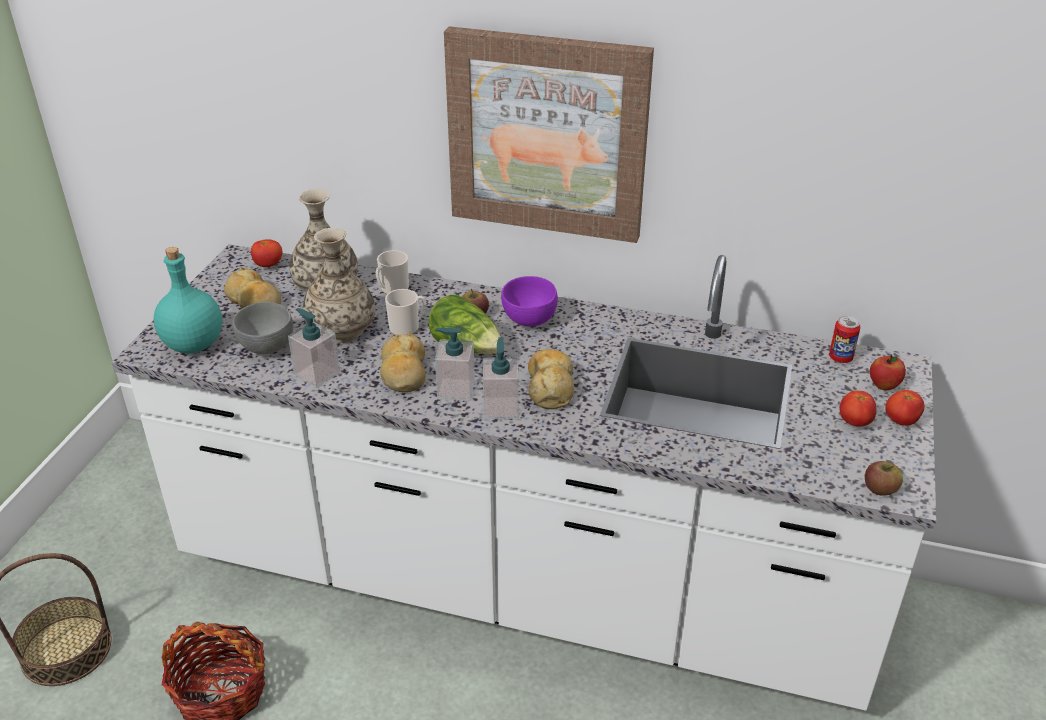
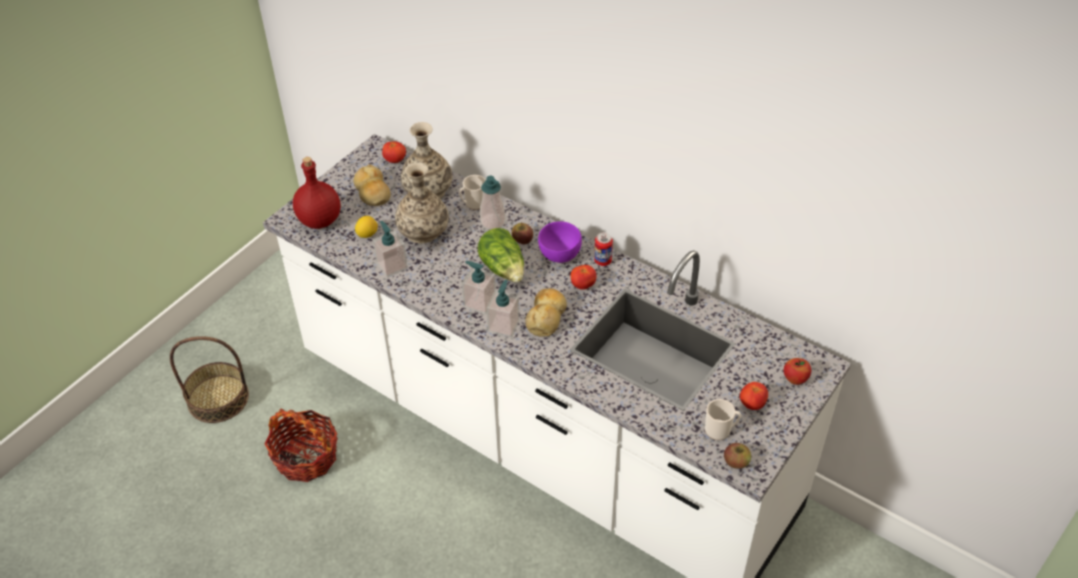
camera: 20 degrees right, 10 degrees up
turquoise bottle [154,247,222,354] -> red bottle [293,157,341,229]
grey bowl [232,302,293,354] -> lemon [355,216,378,238]
bread [380,333,426,392] -> none
mug [385,289,426,335] -> mug moved to [705,399,741,440]
picture [444,26,654,243] -> none
can [829,316,861,363] -> can moved to [594,232,613,266]
tomato [885,390,924,426] -> tomato moved to [570,265,596,290]
none -> soap dispenser [480,176,505,230]

